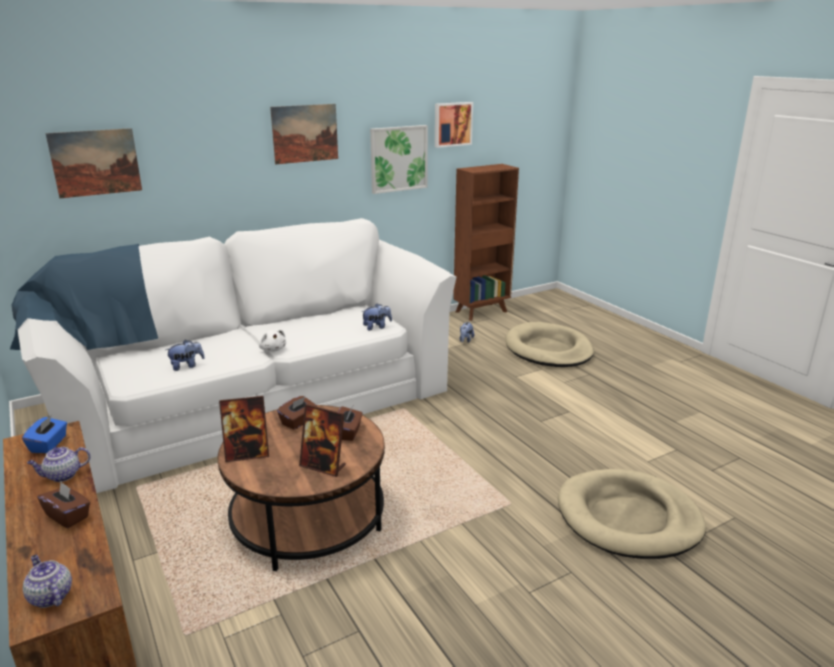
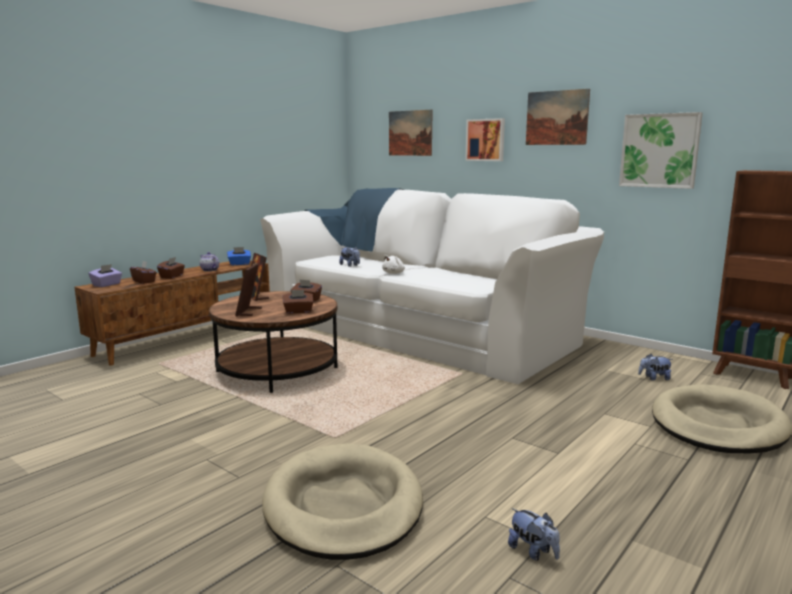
camera: 70 degrees right, 10 degrees down
teapot [23,555,72,608] -> purple tissue box [89,264,122,287]
plush toy [361,303,392,330] -> plush toy moved to [508,508,560,561]
picture [435,102,473,148] -> picture moved to [465,118,505,161]
none -> brown tissue box [130,261,157,284]

